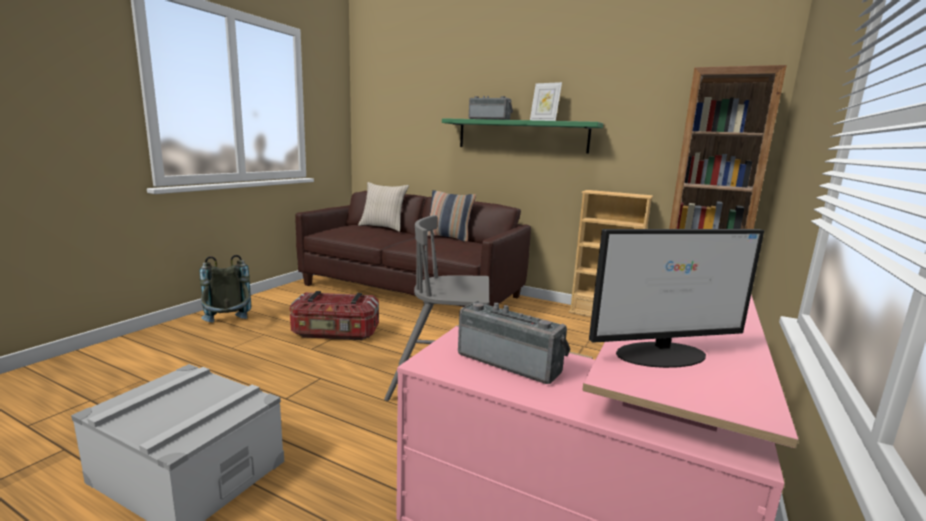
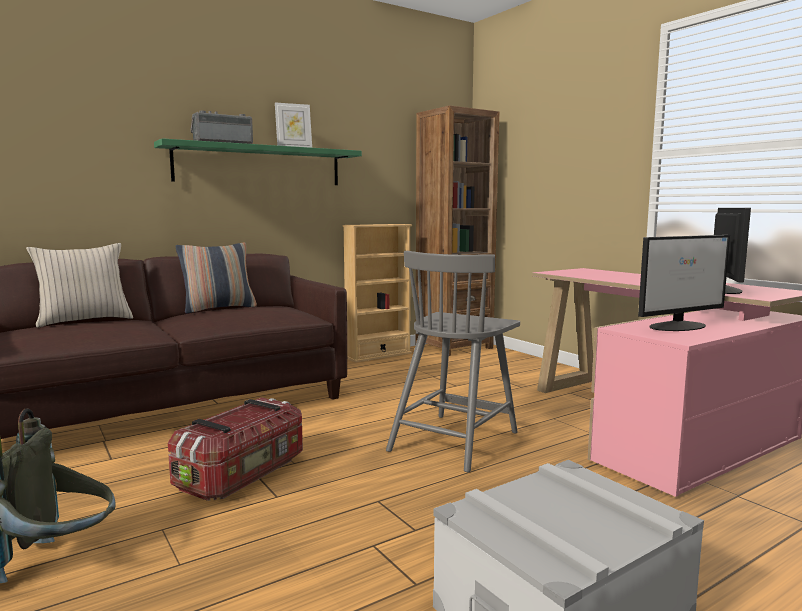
camera: 60 degrees left, 5 degrees down
radio [458,301,570,384] -> monitor [638,235,730,331]

